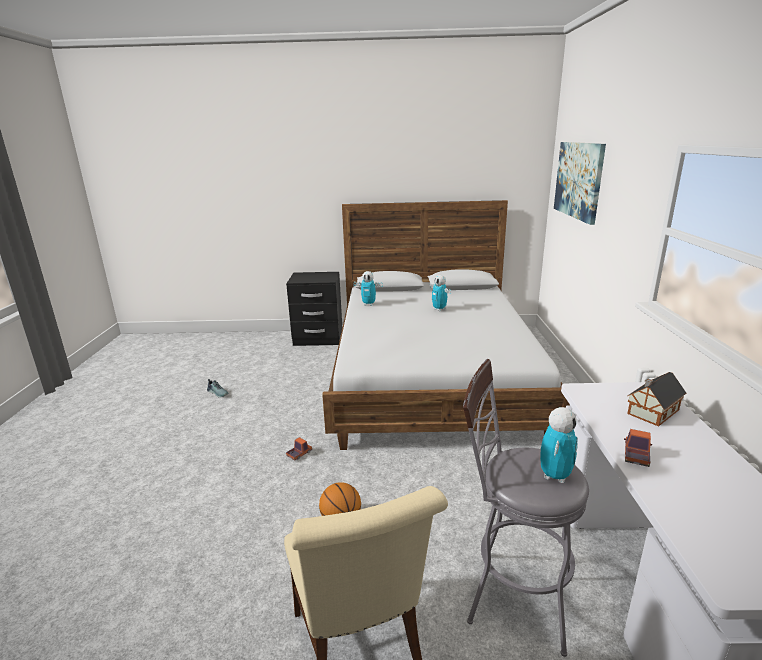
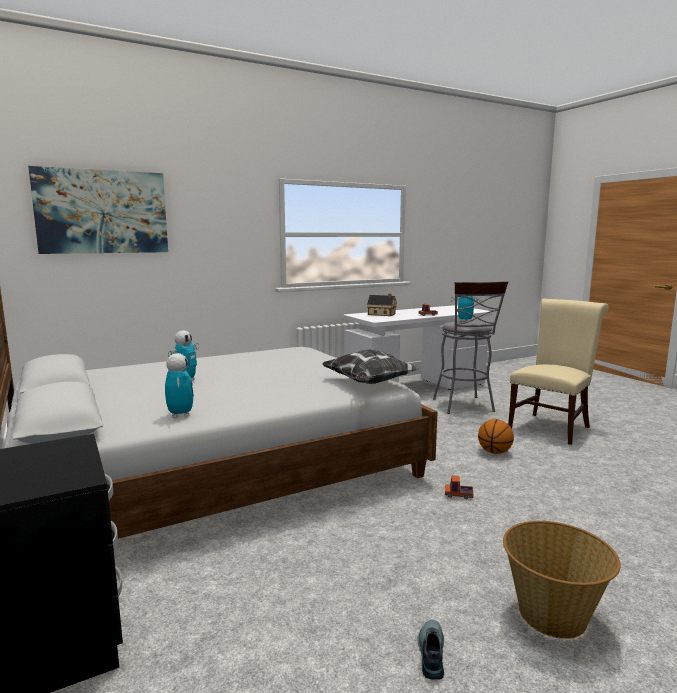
camera: 120 degrees left, 10 degrees down
none -> pillow [323,350,418,384]
none -> basket [503,521,621,639]

